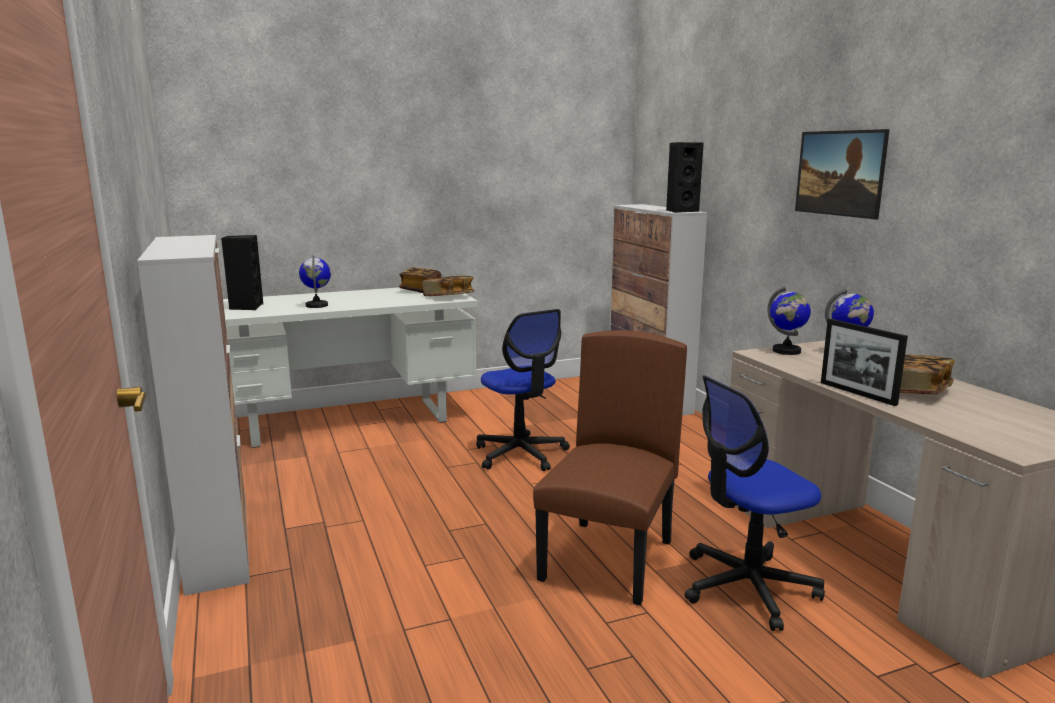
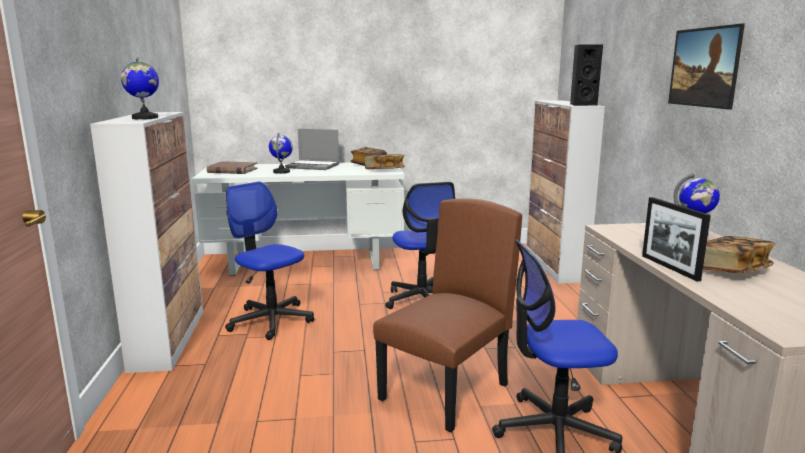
camera: 15 degrees right, 0 degrees up
black speaker [221,235,263,310] -> brown book [207,161,258,174]
globe [768,286,811,355] -> globe moved to [121,57,159,119]
none -> office chair [225,181,314,340]
none -> laptop [285,129,339,170]

